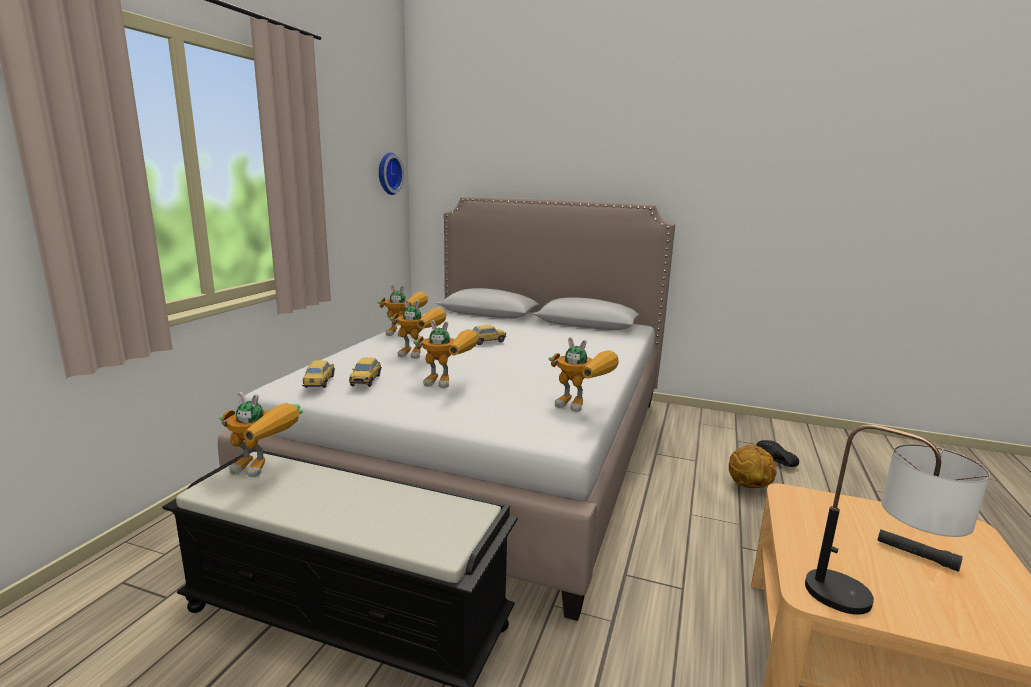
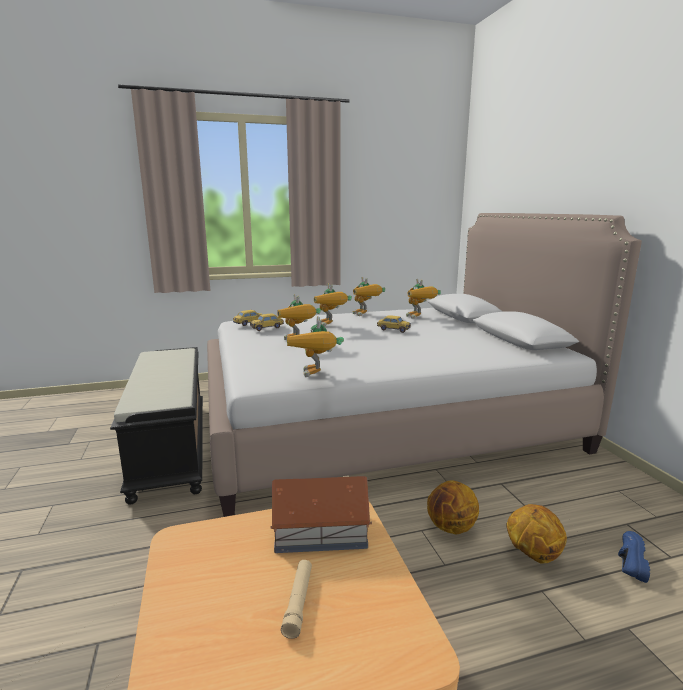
camera: 55 degrees right, 0 degrees up
toy robot [219,392,303,477] -> toy robot moved to [406,279,441,319]
wall clock [379,152,404,195] -> none
black shoe [757,440,799,467] -> blue shoe [618,531,650,583]
table lamp [805,425,990,615] -> none
black flashlight [877,530,963,572] -> beige flashlight [281,560,312,639]
none -> toy house [270,476,372,553]
none -> basketball [427,480,479,534]

